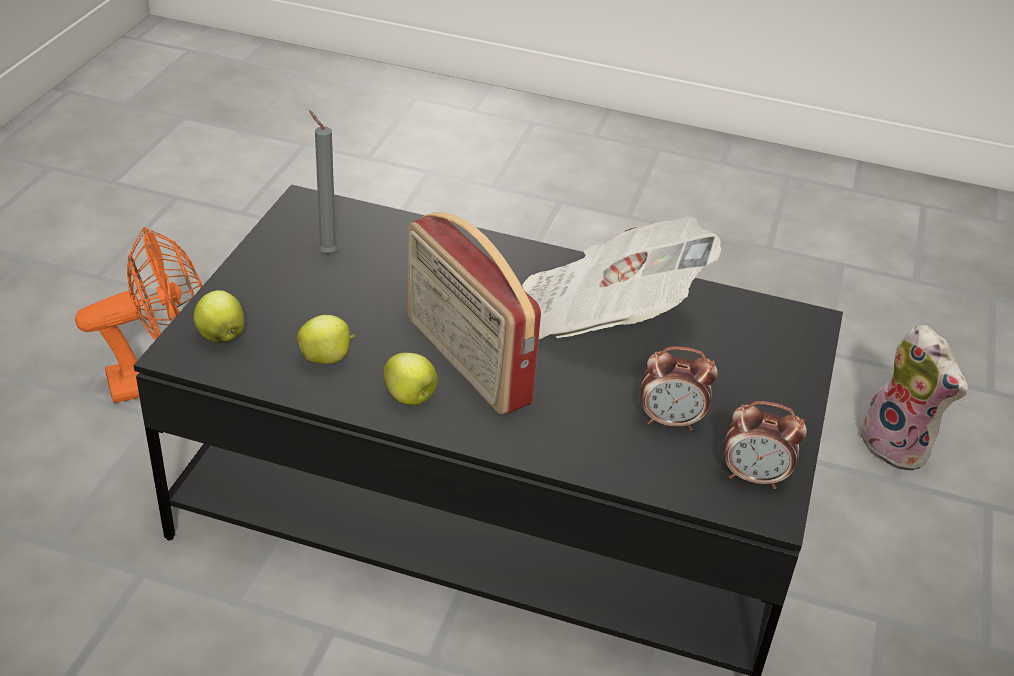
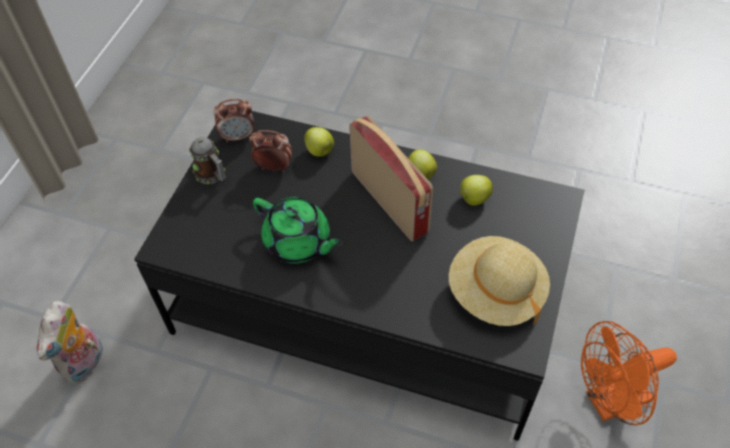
camera: 175 degrees left, 15 degrees up
apple [193,290,245,343] -> apple moved to [304,127,334,157]
grey candle [309,110,338,254] -> beige hat [449,236,550,326]
newspaper [522,217,722,339] -> green teapot [253,197,343,264]
alarm clock [724,401,807,489] -> alarm clock turned 150 degrees clockwise [213,99,254,143]
plush toy [861,325,968,470] -> plush toy turned 135 degrees counterclockwise [37,301,103,384]
none -> mug [189,137,226,184]

